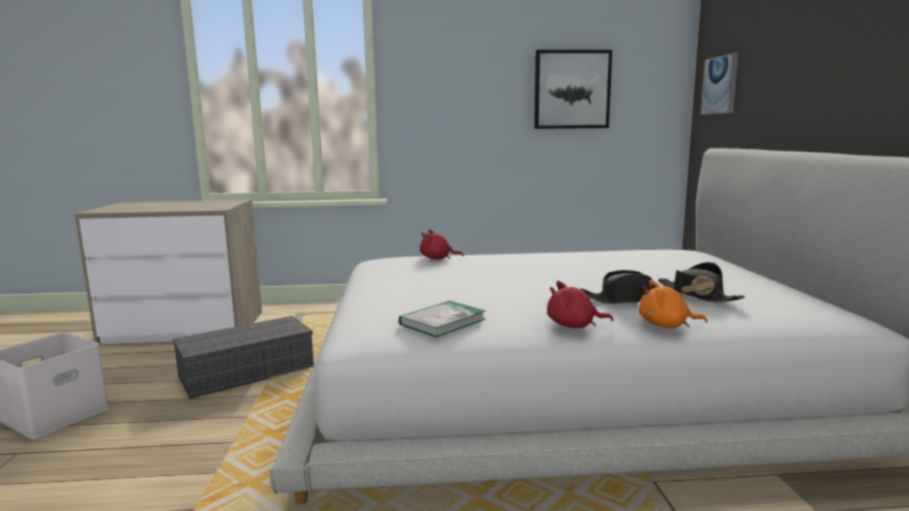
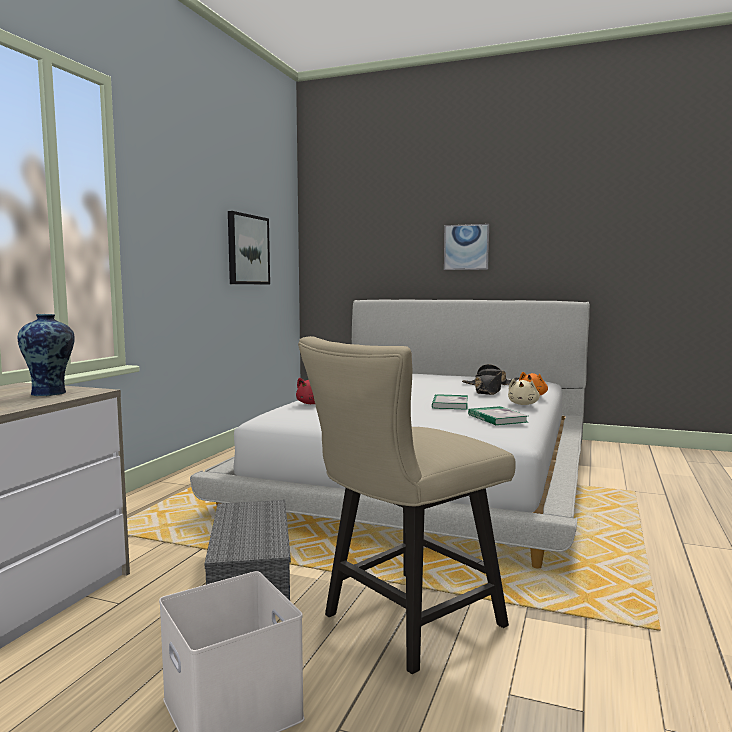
camera: 65 degrees left, 5 degrees down
red plush toy [547,281,613,328] -> beige plush toy [508,379,540,405]
picture [700,53,738,115] -> picture moved to [444,224,489,270]
none -> vase [17,314,75,396]
none -> beige chair [298,336,516,674]
none -> book [432,394,468,410]

